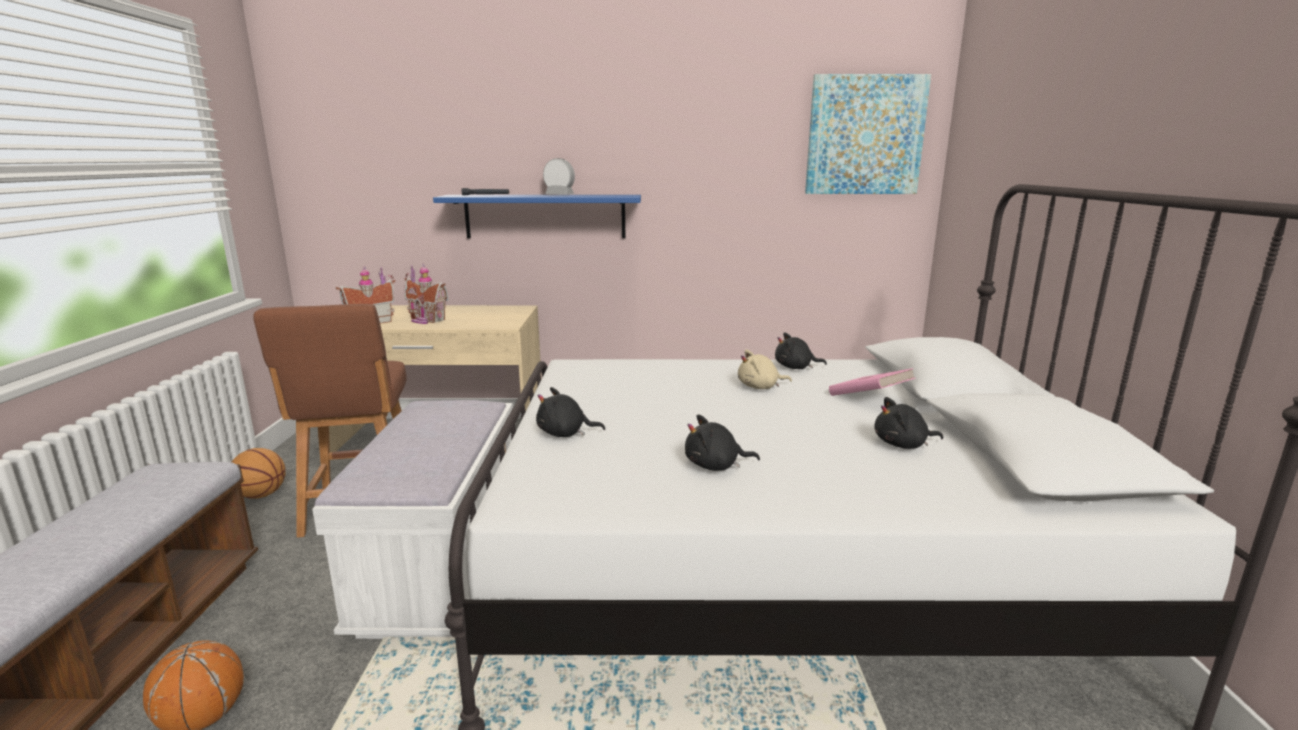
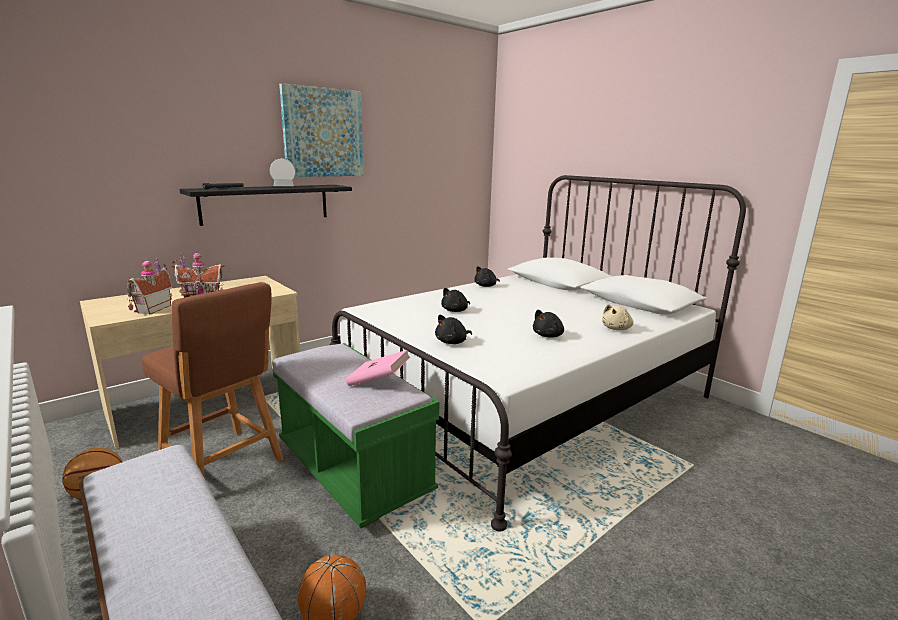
camera: 40 degrees left, 0 degrees up
white bench [312,400,513,639] -> green bench [272,343,439,528]
blue shelf [433,195,641,238] -> black shelf [180,185,352,226]
beige plush toy [738,350,792,389] -> beige plush toy moved to [602,304,634,330]
picture [805,74,931,194] -> picture moved to [279,83,364,177]
pink book [829,368,916,396] -> pink book moved to [346,350,410,386]
black plush toy [874,397,943,449] -> black plush toy moved to [441,288,470,312]

